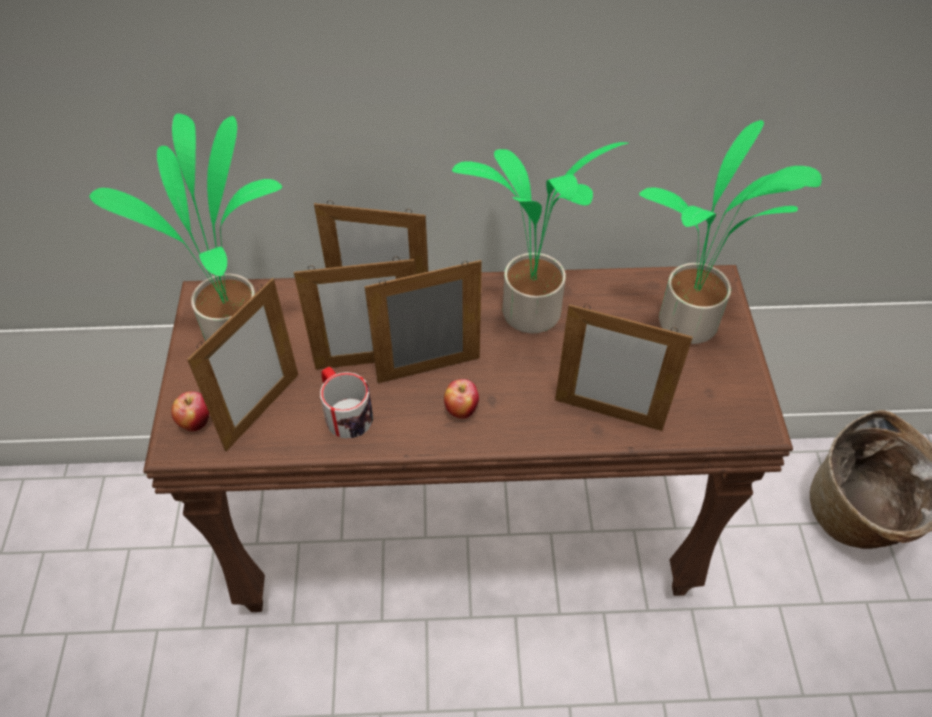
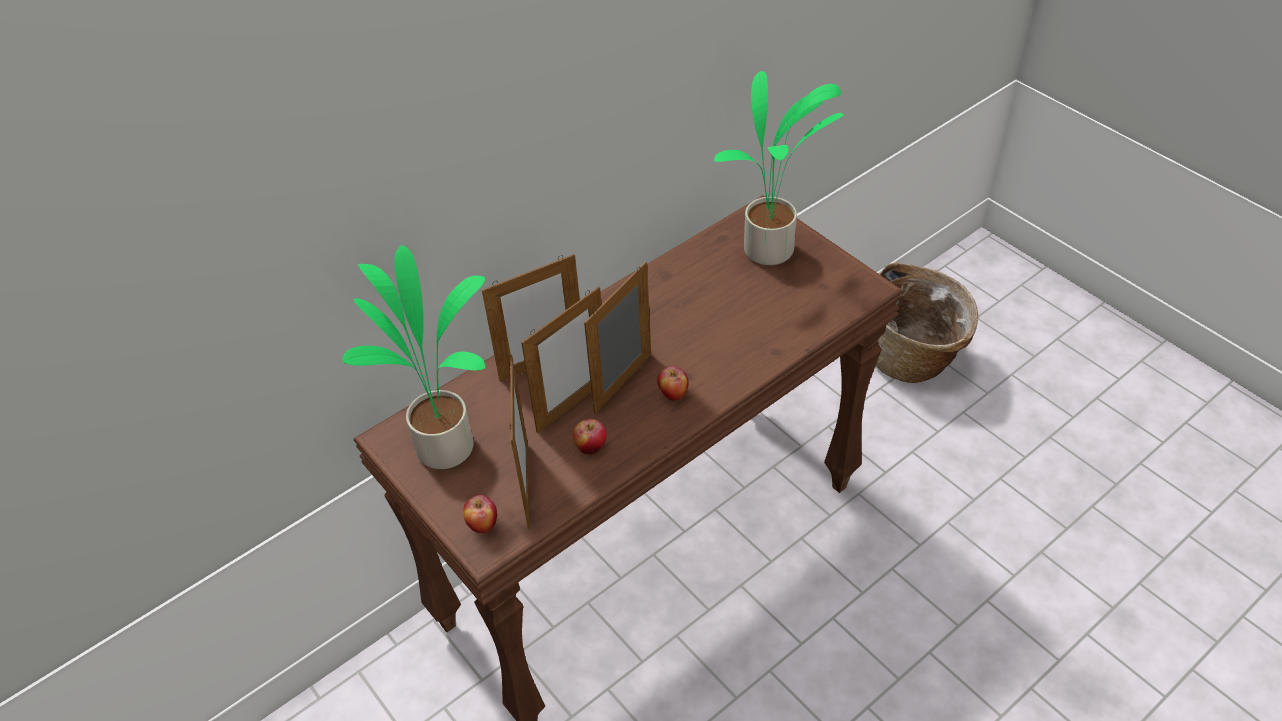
camera: 35 degrees left, 5 degrees down
mug [320,367,373,439] -> apple [573,419,607,455]
potted plant [452,142,629,333] -> none
picture frame [555,304,693,431] -> none

